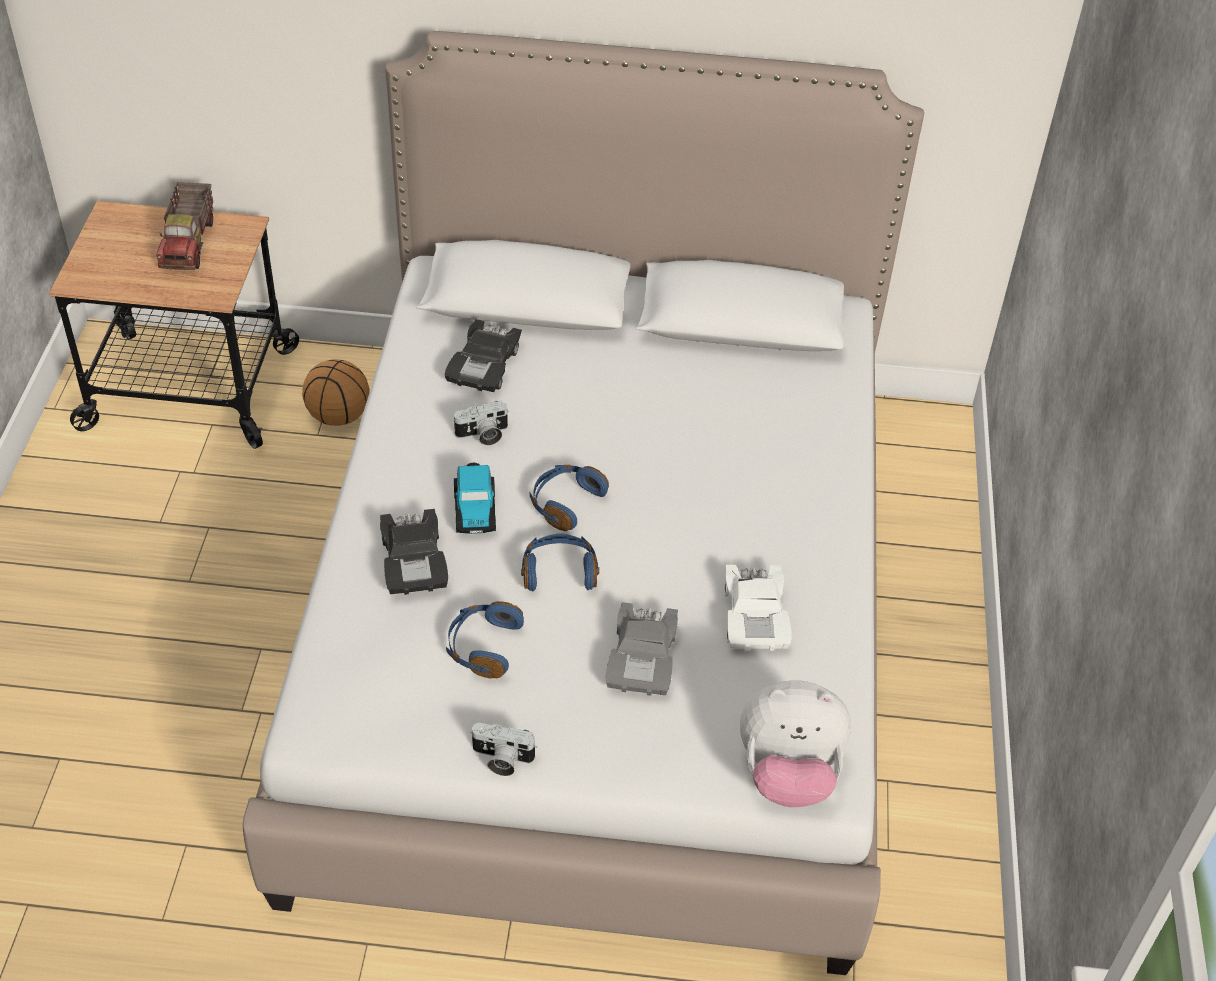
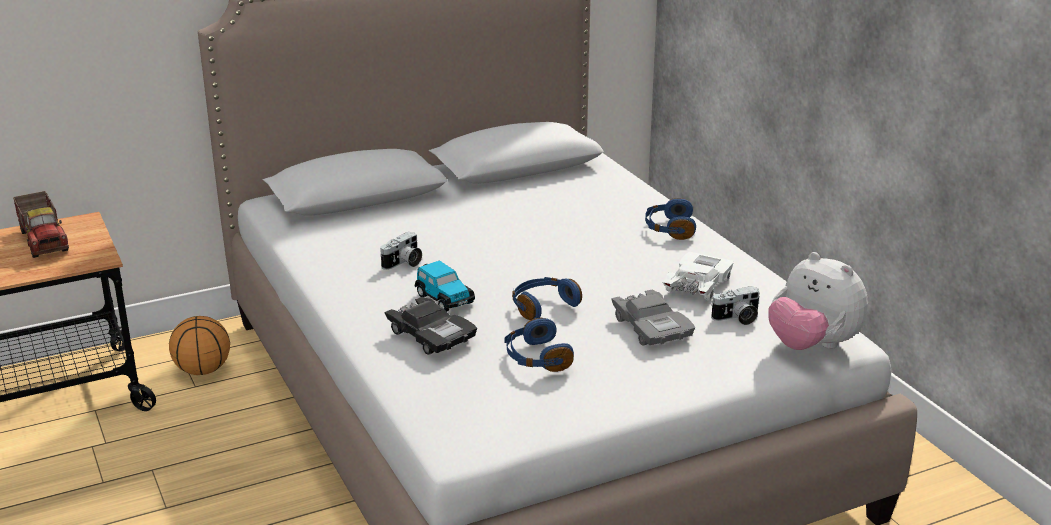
camera: 30 degrees left, 20 degrees down
black toy car [445,319,522,392] -> none
camera [470,723,537,776] -> camera moved to [711,286,760,325]
blue headphones [530,465,609,531] -> blue headphones moved to [645,198,696,240]
white toy car [724,565,792,651] -> white toy car turned 120 degrees counterclockwise [663,252,734,301]
plush toy [740,680,851,807] -> plush toy turned 75 degrees clockwise [768,252,868,350]

